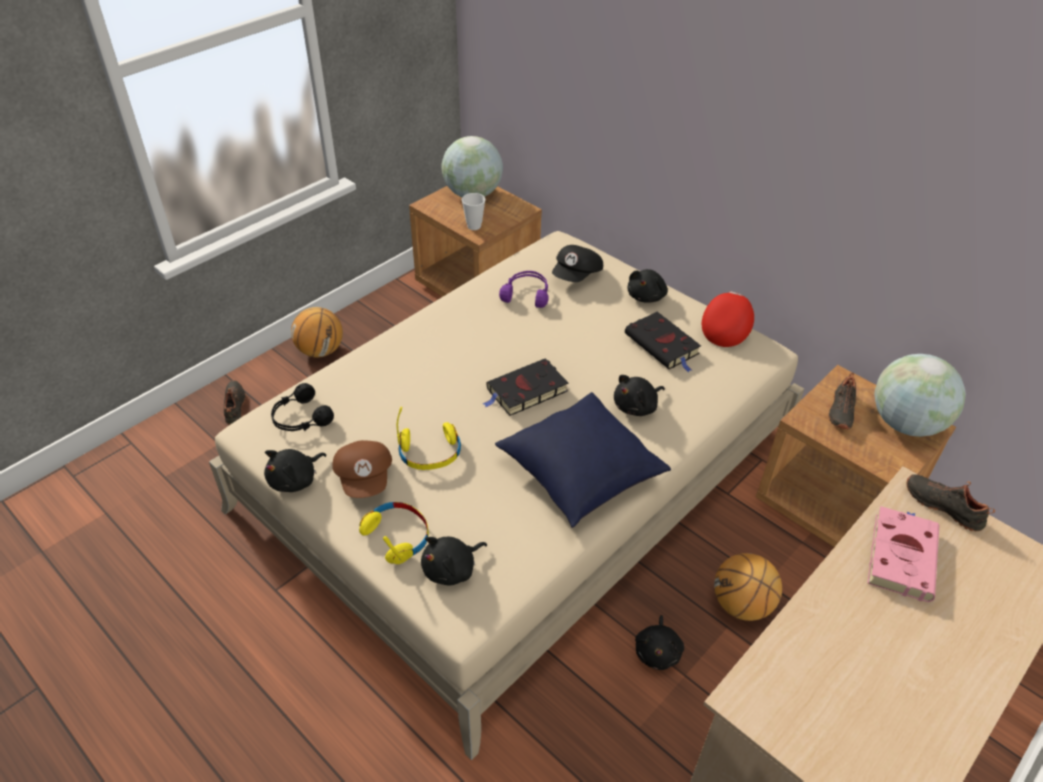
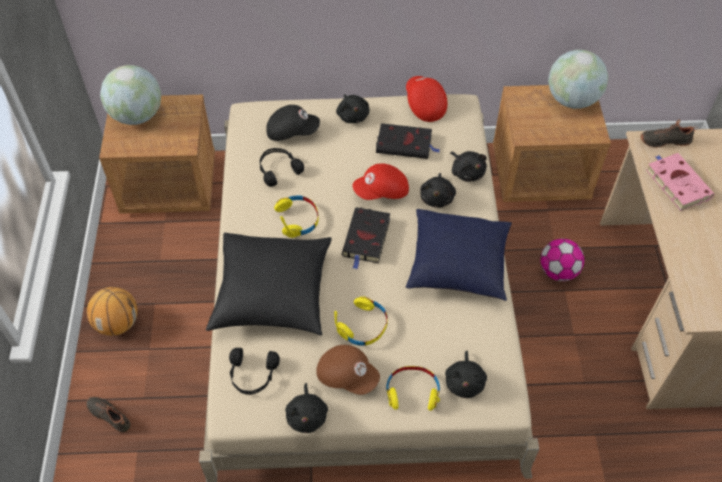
camera: 45 degrees left, 10 degrees up
cup [462,193,485,230] -> none
purple headphones [499,271,549,308] -> black headphones [260,148,304,187]
black cap [552,245,603,282] -> black cap turned 75 degrees counterclockwise [266,105,320,141]
black plush toy [635,615,684,670] -> black plush toy moved to [450,151,487,182]
basketball [714,553,782,621] -> football [541,239,584,281]
black shoe [829,372,856,429] -> none
none -> black pillow [206,233,332,336]
none -> yellow headphones [274,195,319,238]
none -> red cap [353,163,409,200]

